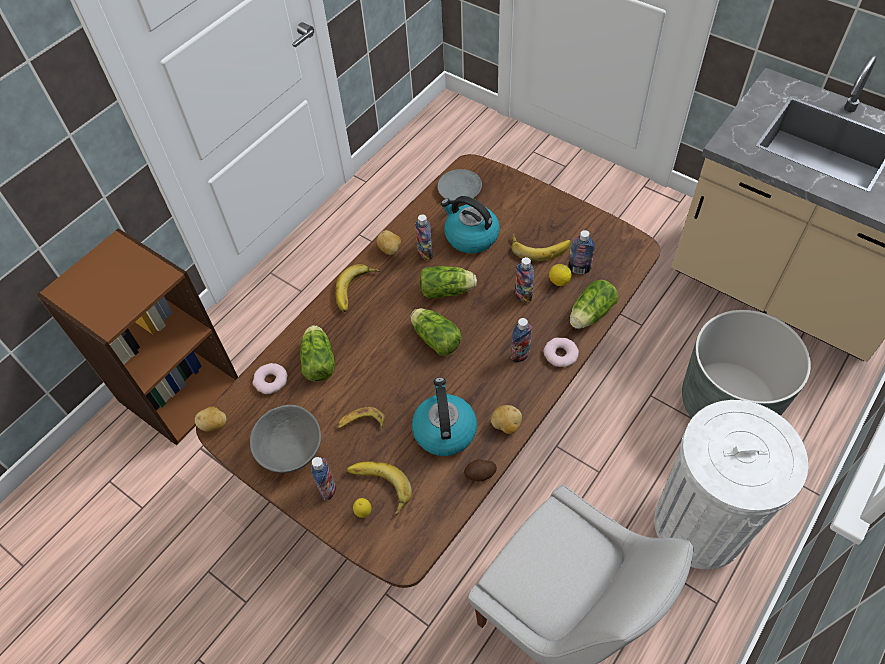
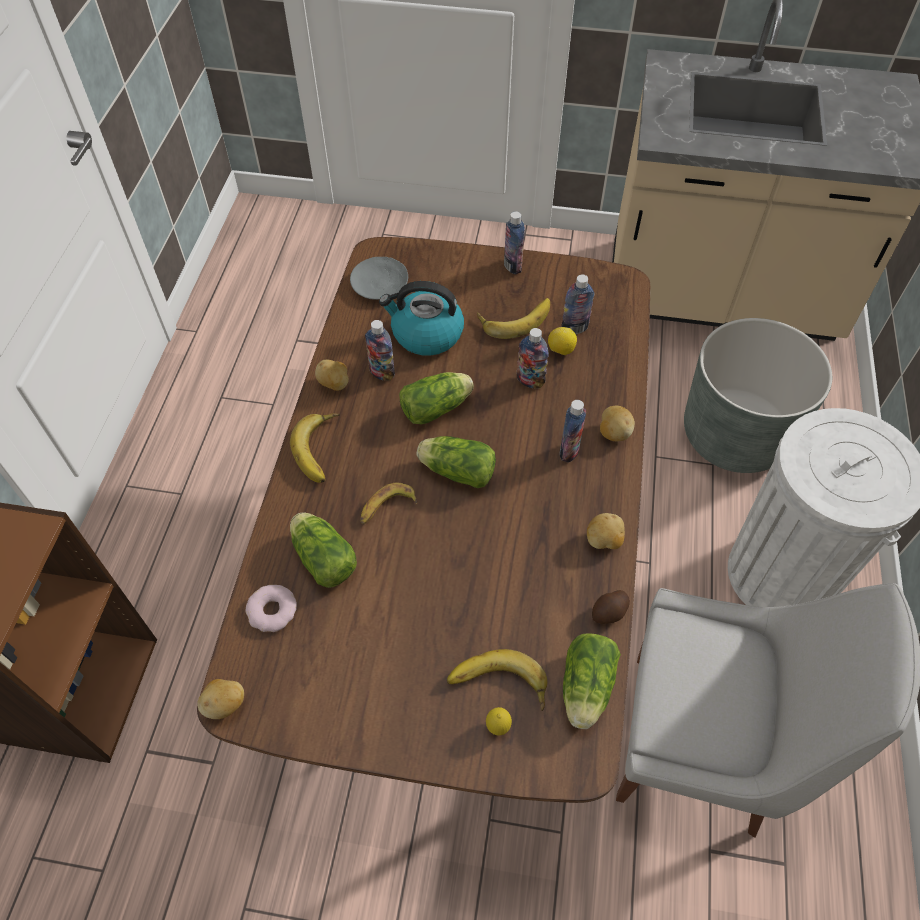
camera: 30 degrees left, 0 degrees up
grey bowl [250,405,321,473] -> none
bottle [311,457,336,500] -> bottle moved to [504,212,525,274]
banana [337,407,385,430] -> banana moved to [361,483,417,525]
kettle [412,377,477,456] -> none
donut [543,338,579,367] -> potato [600,406,635,442]
lettuce [570,280,618,329] -> lettuce moved to [563,633,621,729]

